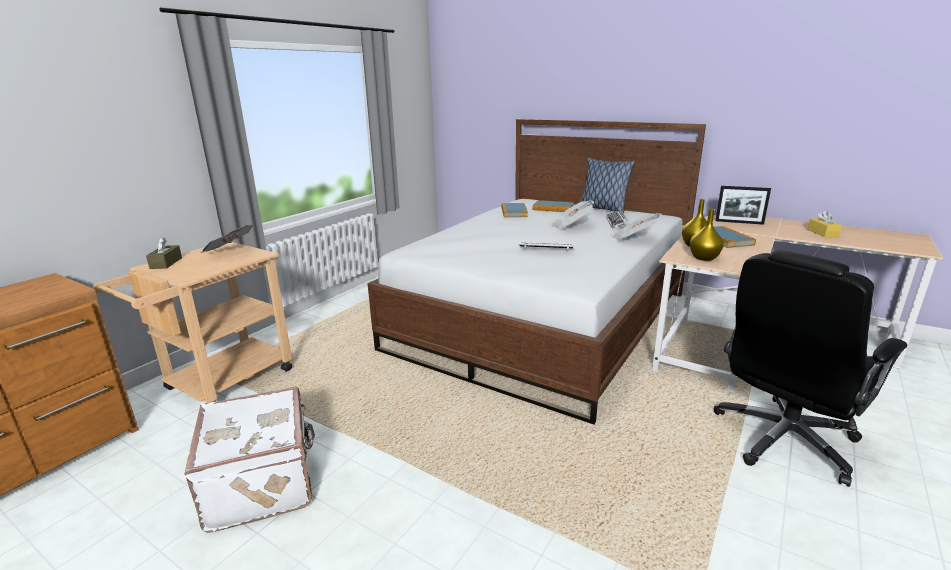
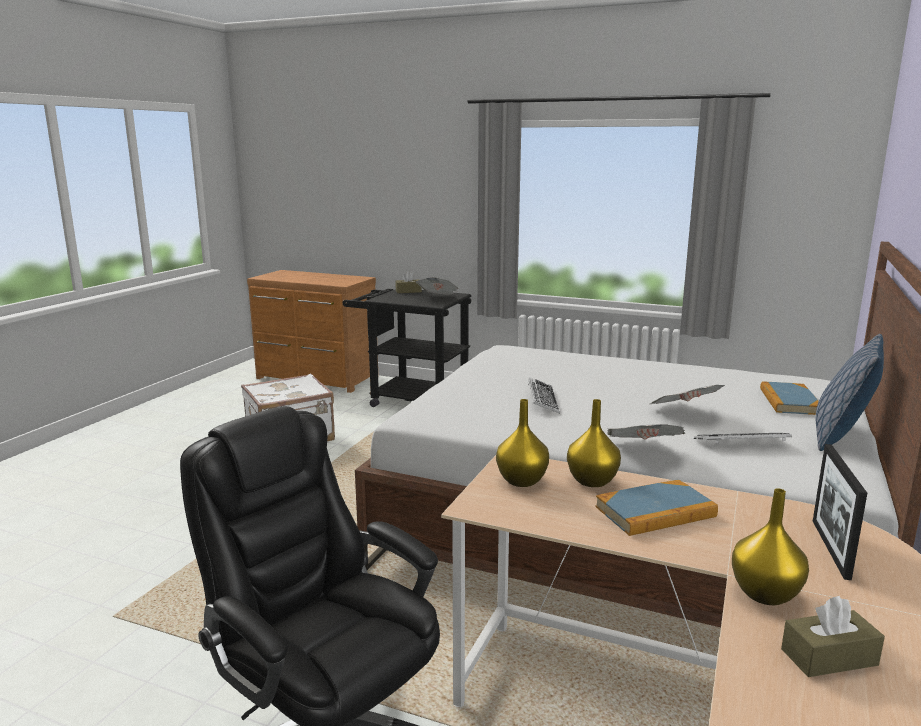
camera: 80 degrees right, 5 degrees down
beige cart [92,242,292,403] -> black cart [343,289,471,407]
book [501,203,528,217] -> none
yellow tissue box [807,210,842,237] -> brown tissue box [781,596,885,677]
none -> yellow vase [732,488,809,605]

